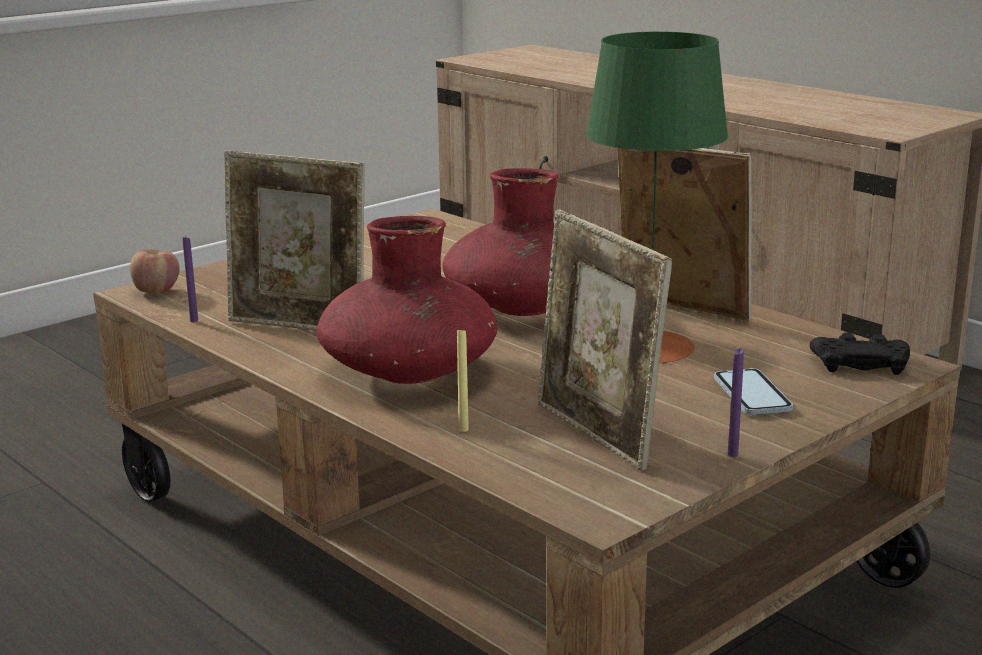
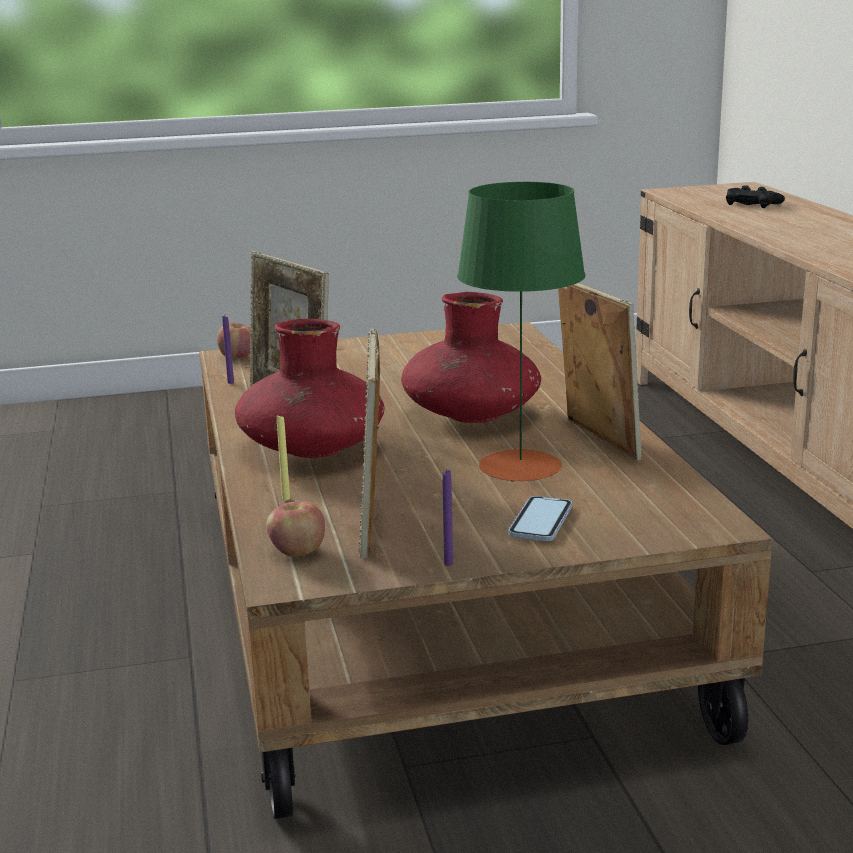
camera: 30 degrees right, 0 degrees up
black game controller [810,332,910,375] -> black game controller moved to [726,185,785,208]
none -> apple [266,501,325,557]

